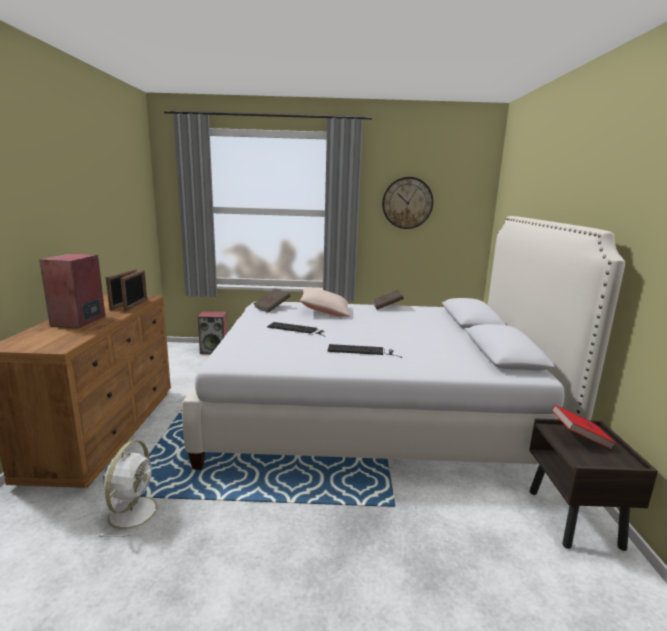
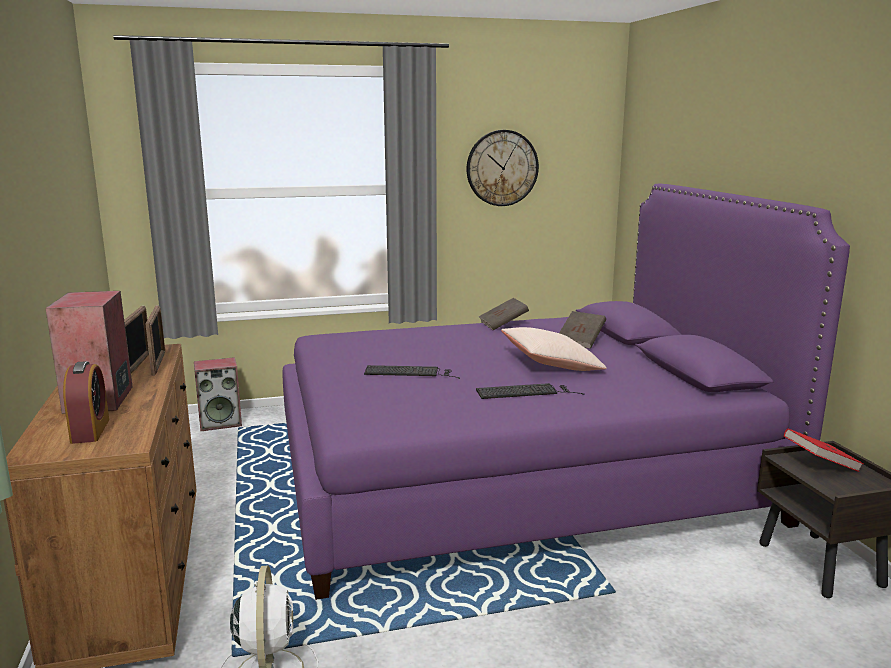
camera: 15 degrees left, 0 degrees up
white bed [182,216,625,470] -> purple bed [283,184,850,600]
brown book [254,289,291,313] -> brown book moved to [559,311,606,349]
beige pillow [300,288,350,317] -> beige pillow moved to [501,327,607,371]
none -> alarm clock [63,361,109,444]

